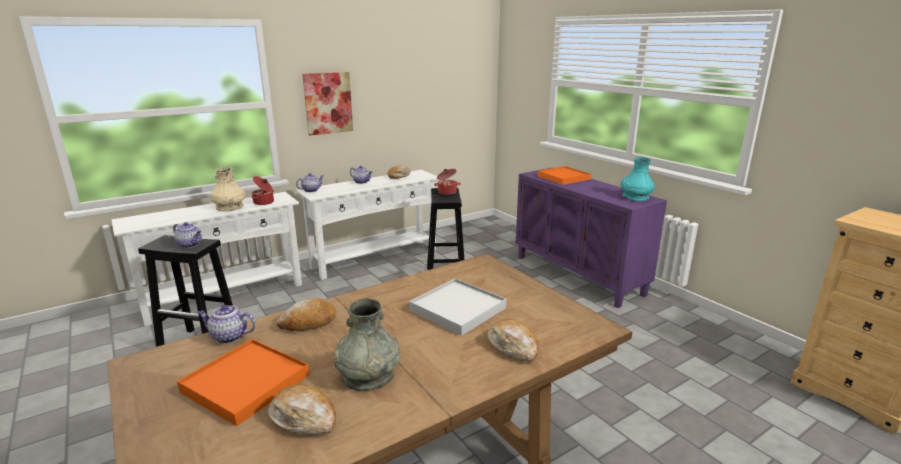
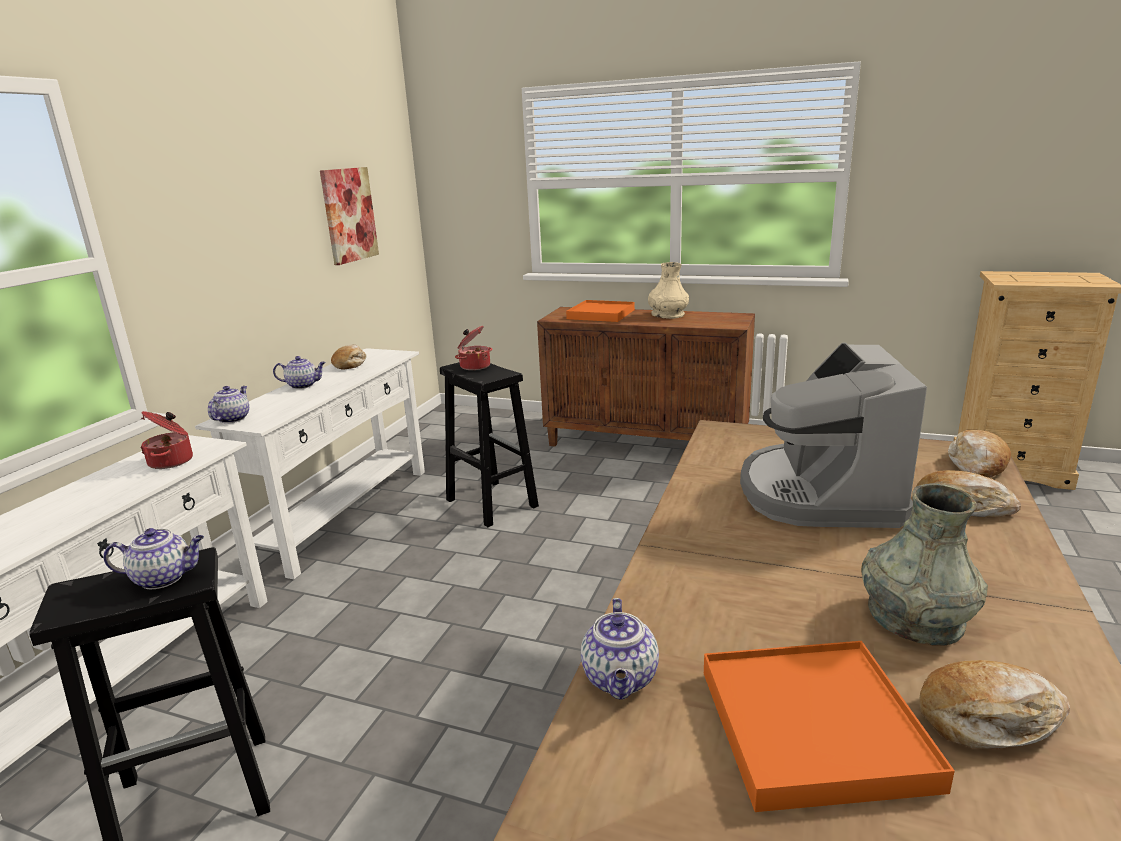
camera: 35 degrees left, 0 degrees up
teapot [197,305,256,344] -> teapot turned 60 degrees counterclockwise [581,598,659,699]
beige vase [211,167,246,211] -> beige vase moved to [648,262,689,319]
bread [276,298,337,331] -> bread moved to [948,430,1011,477]
picture [302,72,353,136] -> picture moved to [320,167,379,265]
white tray [409,278,506,336] -> coffee machine [740,343,927,528]
purple cabinet [515,168,667,308] -> brown cabinet [537,307,755,446]
turquoise vase [621,157,654,201] -> none

